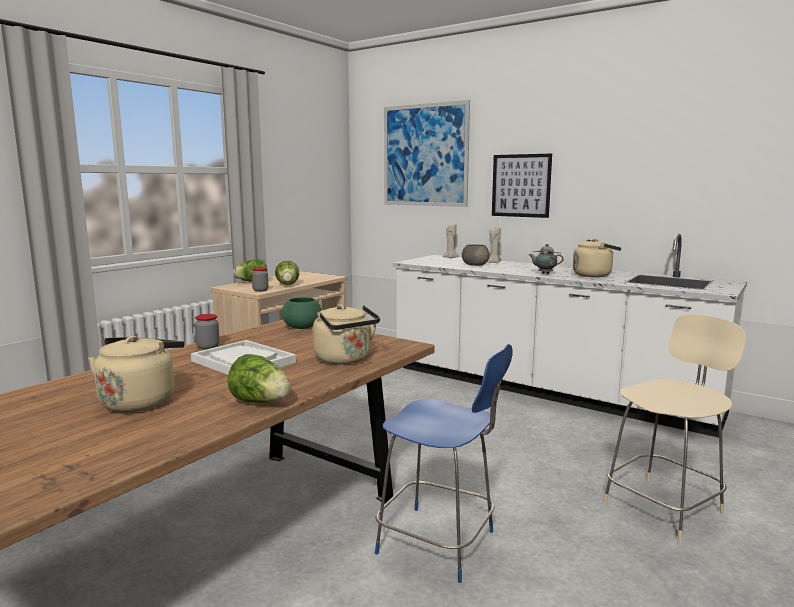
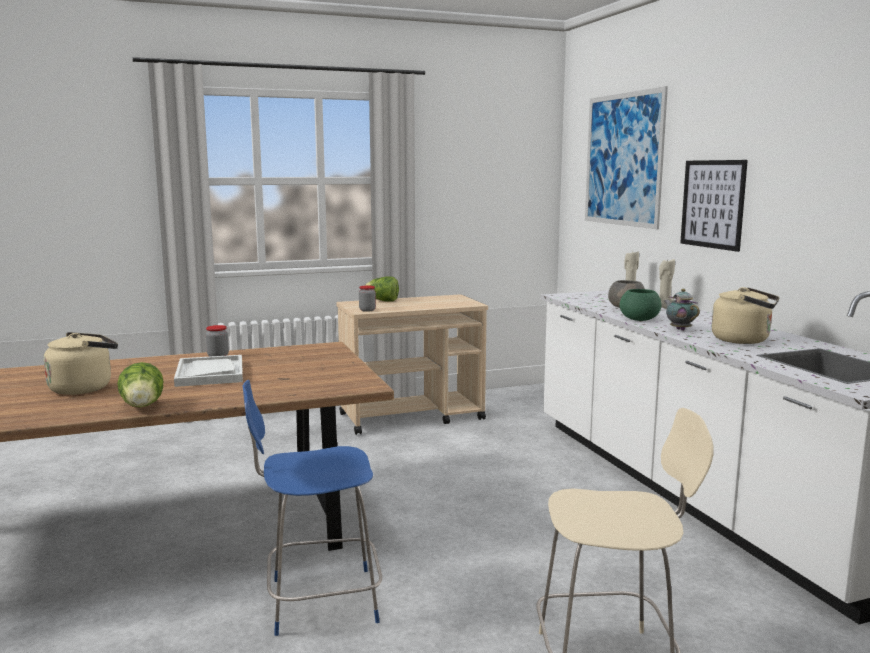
camera: 35 degrees right, 0 degrees up
lettuce [275,261,299,285] -> none
green bowl [282,297,322,329] -> green bowl moved to [620,289,661,321]
beige kettle [313,304,380,364] -> none
blue chair [375,344,513,583] -> blue chair turned 105 degrees clockwise [243,380,382,636]

